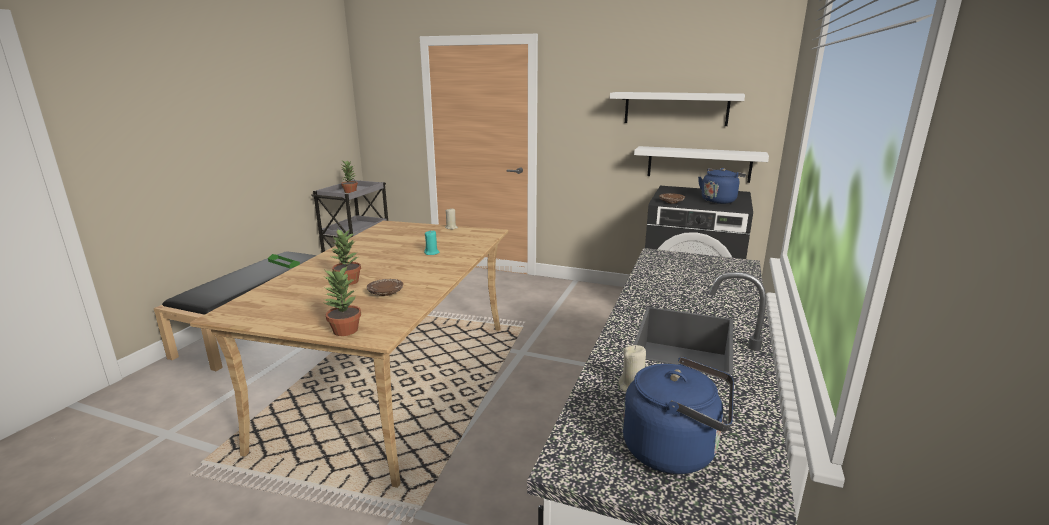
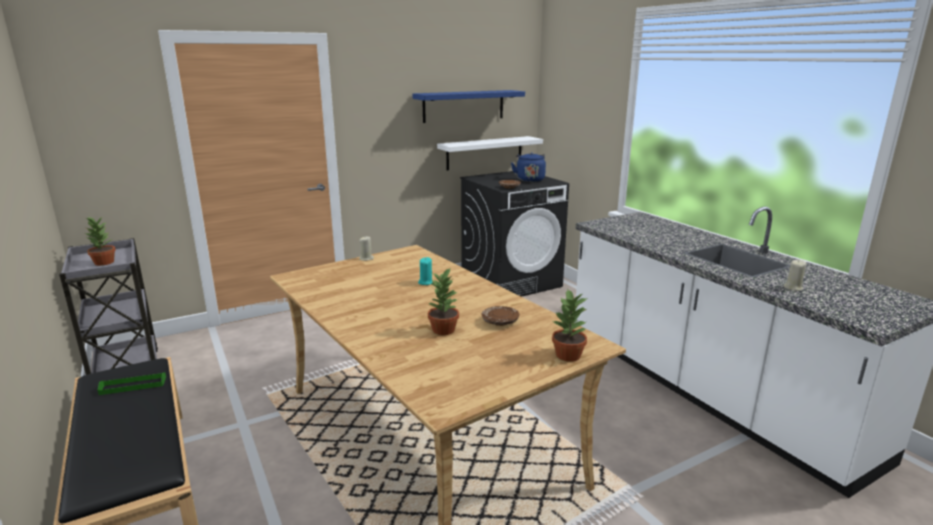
camera: 50 degrees left, 0 degrees up
white shelf [610,92,745,126] -> blue shelf [412,90,525,123]
blue kettle [623,357,734,474] -> none

